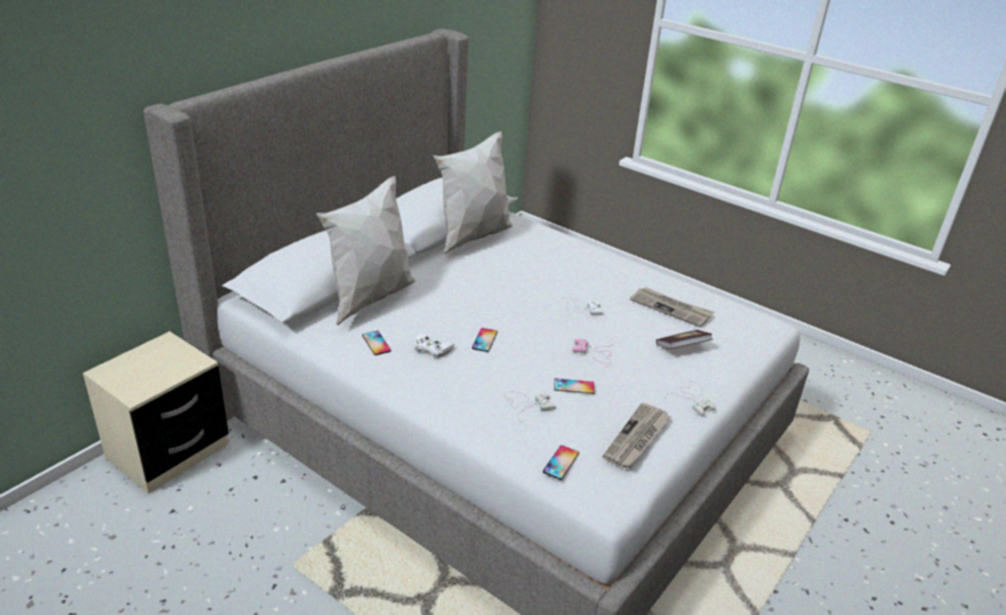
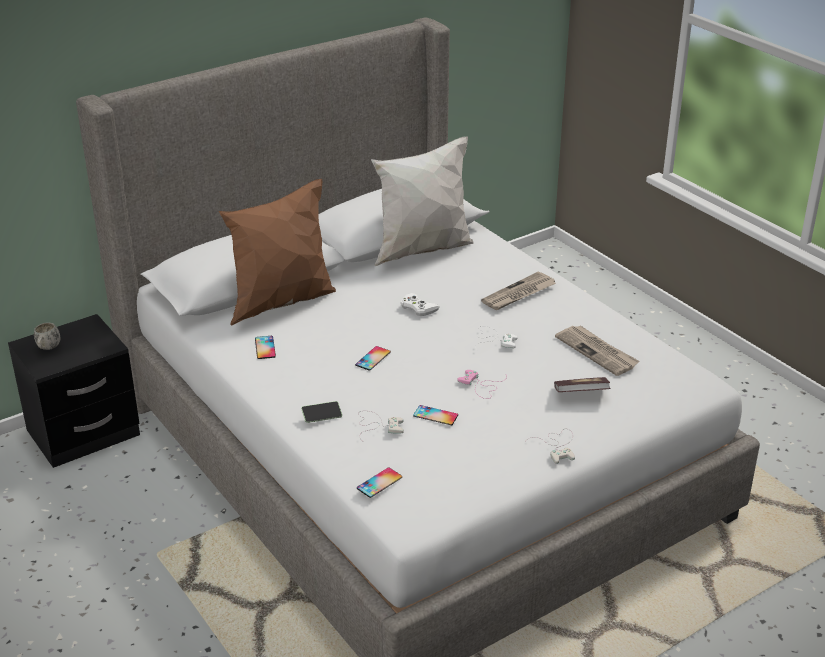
camera: 20 degrees right, 0 degrees up
beige nightstand [83,331,229,494] -> black nightstand [8,314,140,468]
white pillow [316,176,415,326] -> brown pillow [219,179,336,326]
white game controller [413,333,454,358] -> white game controller moved to [401,293,440,316]
newspaper [603,403,671,469] -> newspaper moved to [481,271,556,310]
none -> white mug [34,322,60,350]
none -> phone [301,401,342,423]

